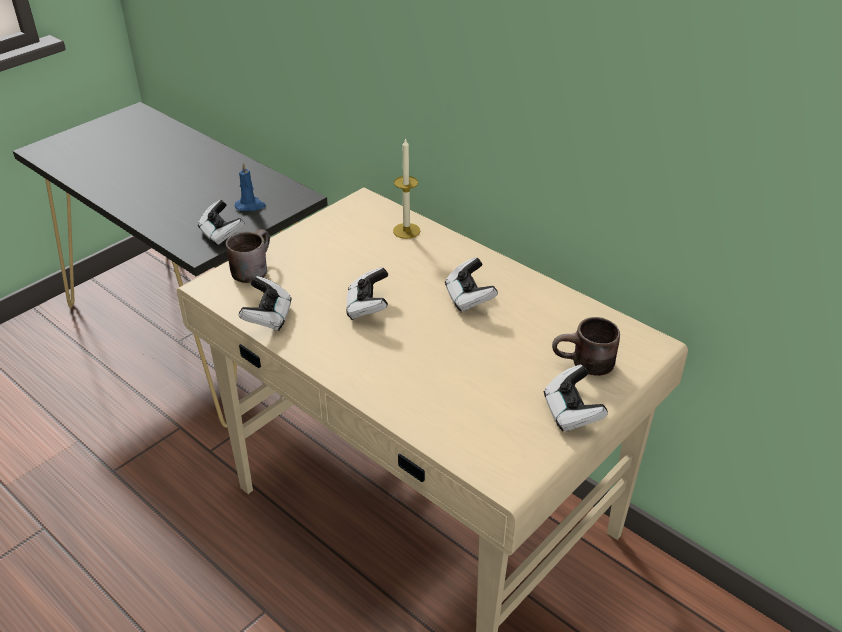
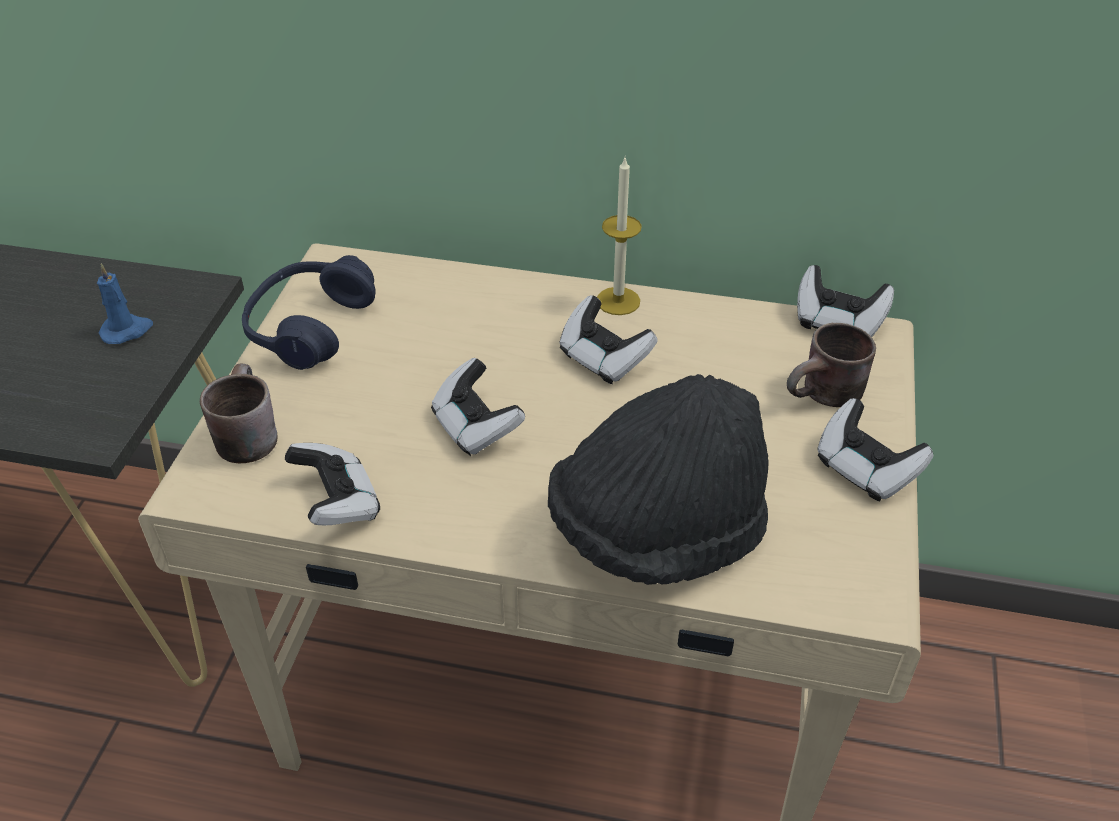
camera: 30 degrees left, 5 degrees up
game controller [198,200,245,246] -> game controller moved to [797,265,894,337]
candle [393,138,420,239] -> candle moved to [597,158,642,315]
none -> blue headphones [242,255,376,370]
none -> black hat [548,374,769,585]

